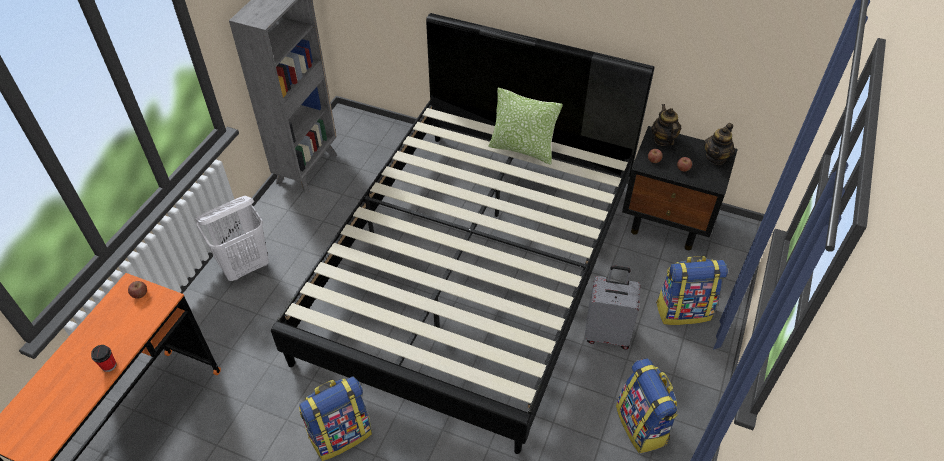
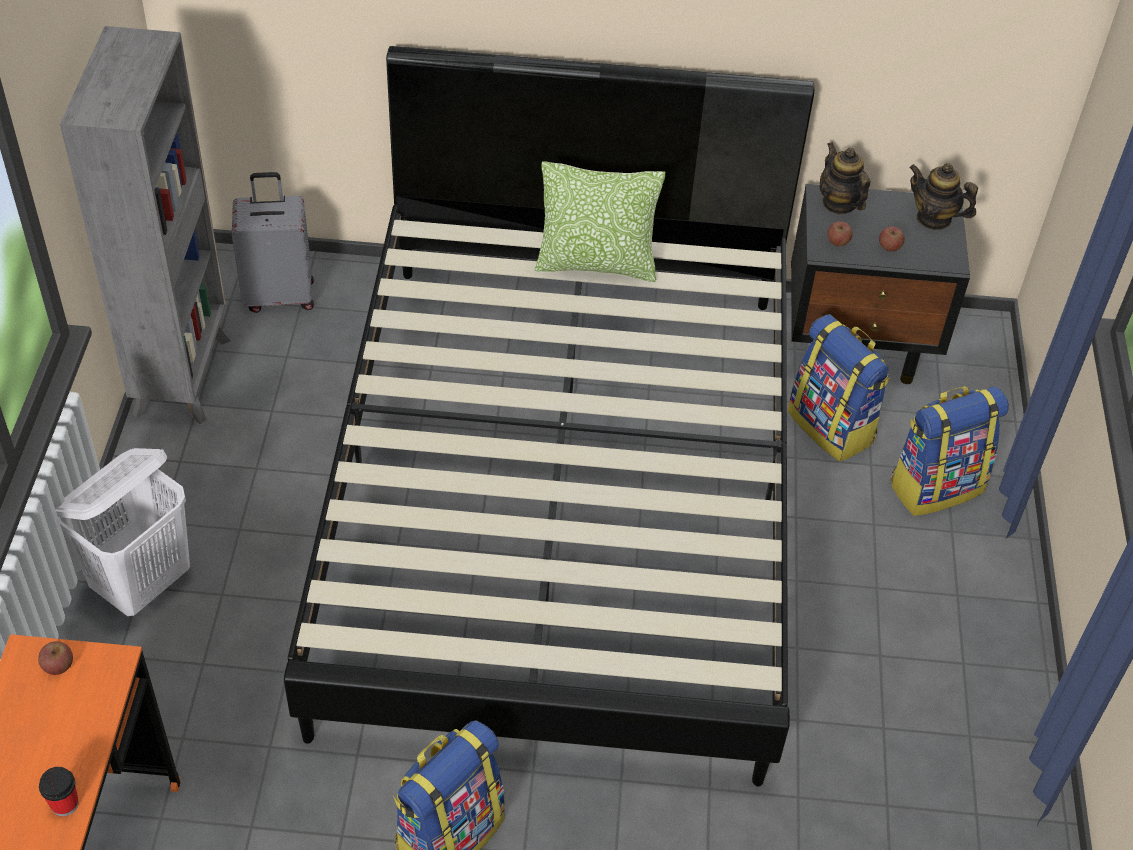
camera: 20 degrees left, 0 degrees up
grey suitcase [584,265,641,349] -> grey suitcase moved to [232,172,314,313]
backpack [616,358,679,453] -> backpack moved to [788,314,890,462]
teapot [704,123,735,165] -> teapot turned 105 degrees clockwise [909,163,978,230]

